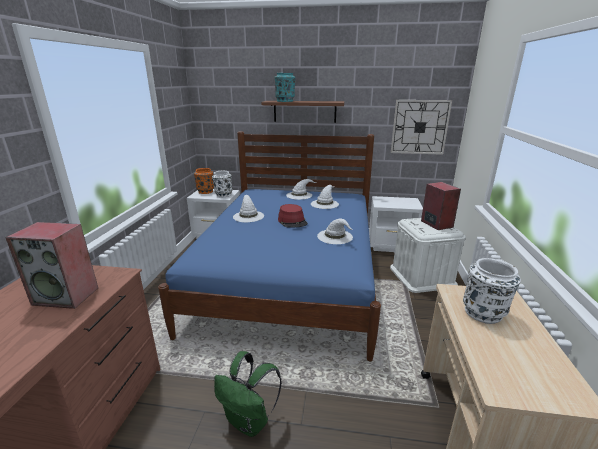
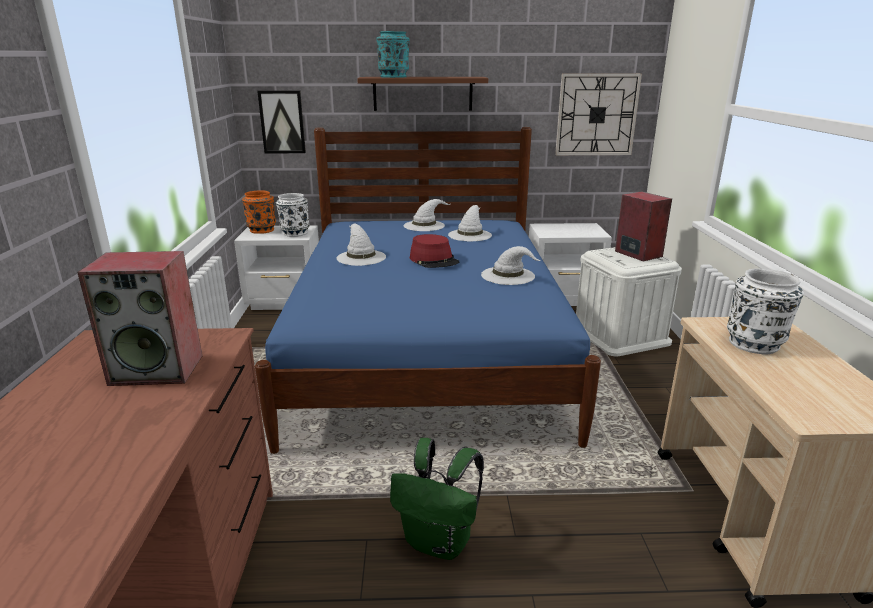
camera: 10 degrees left, 0 degrees up
none -> picture [257,90,306,153]

